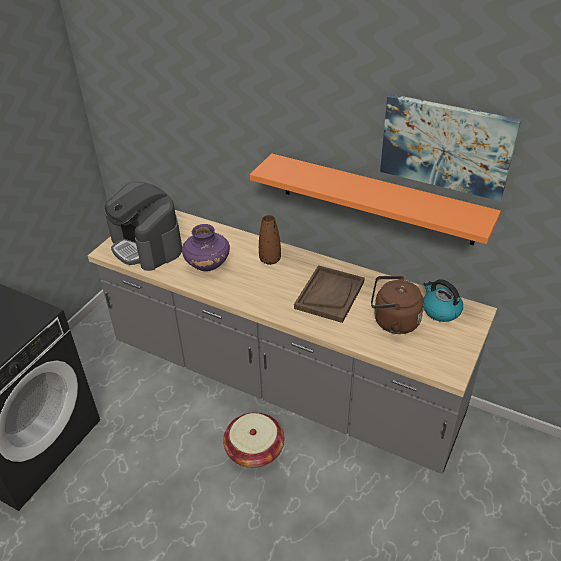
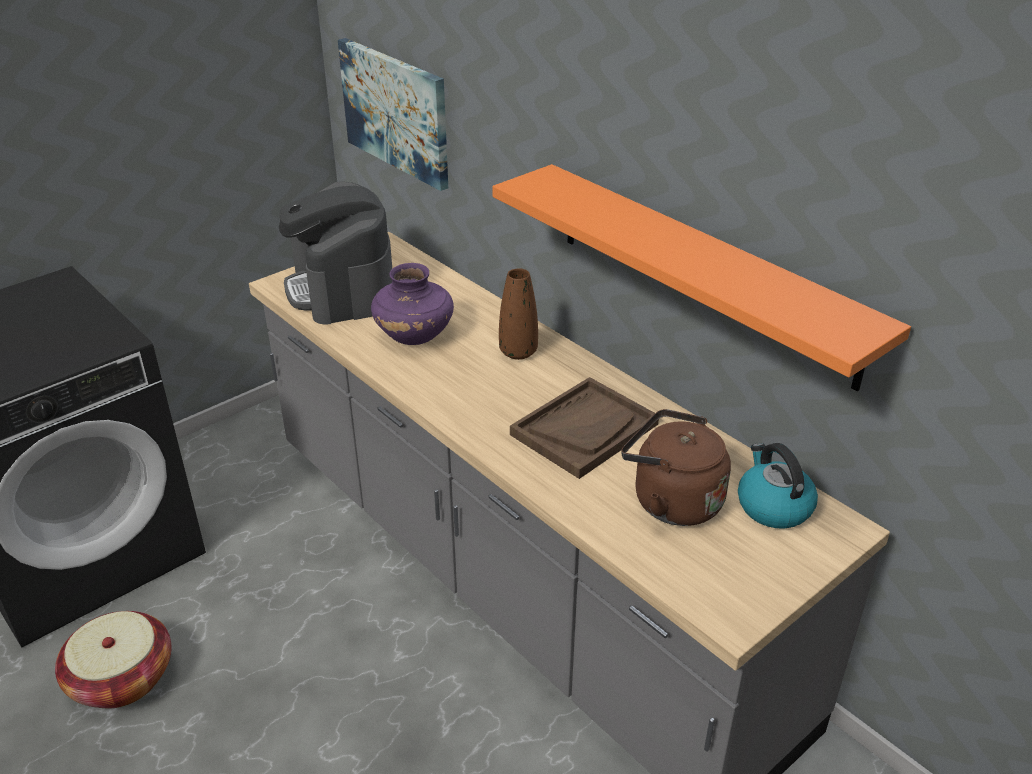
camera: 20 degrees right, 5 degrees down
basket [223,412,284,468] -> basket moved to [55,611,172,708]
picture [380,94,521,201] -> picture moved to [338,38,448,191]

